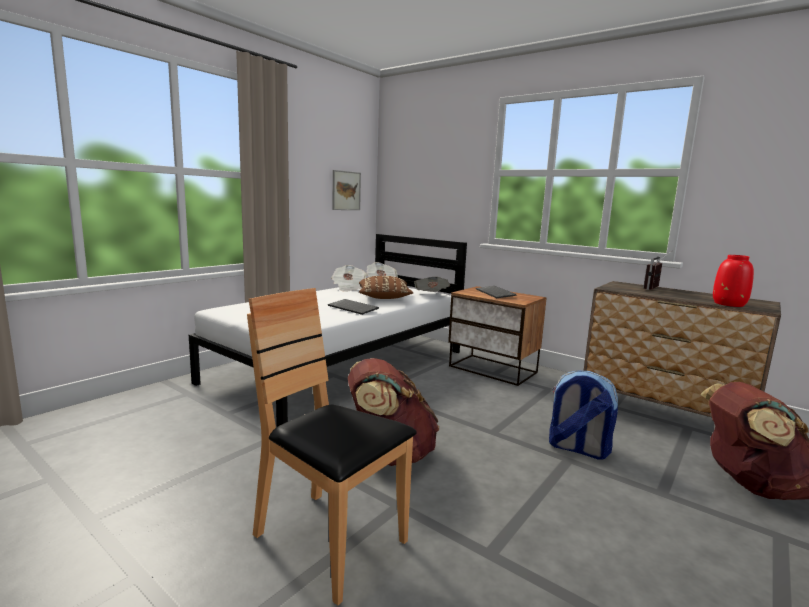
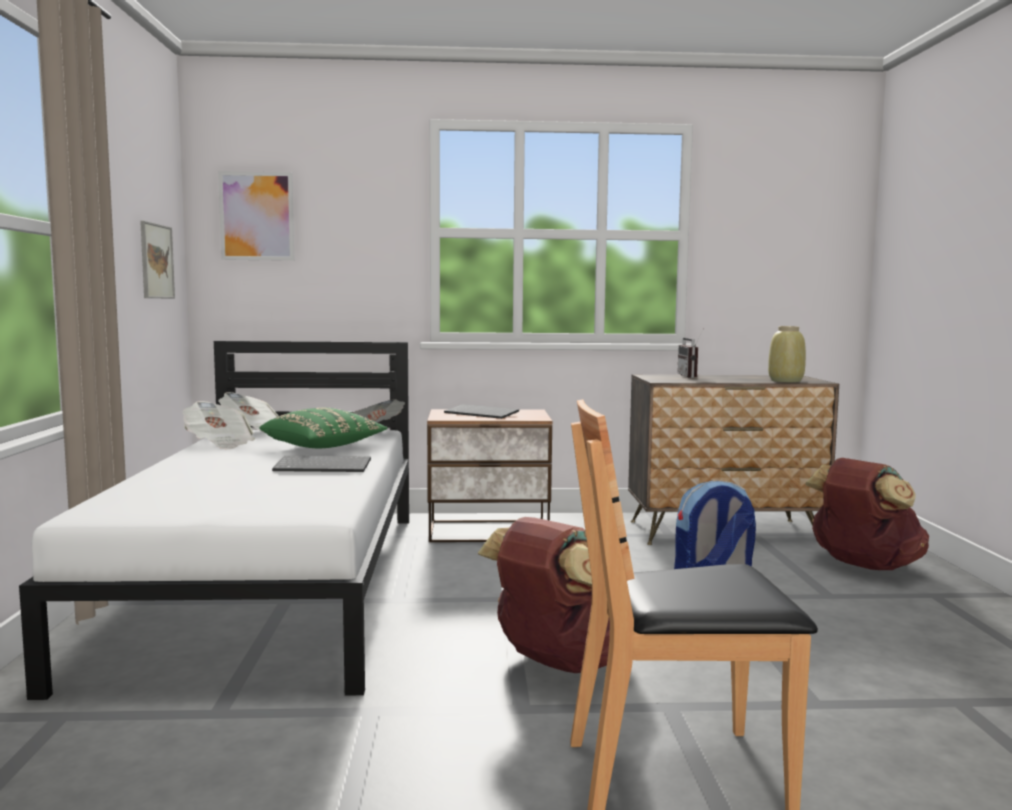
camera: 40 degrees left, 5 degrees down
brown pillow [359,276,413,299] -> green pillow [259,408,388,448]
red vase [713,255,754,307] -> beige vase [768,326,806,382]
none -> picture [218,171,294,261]

